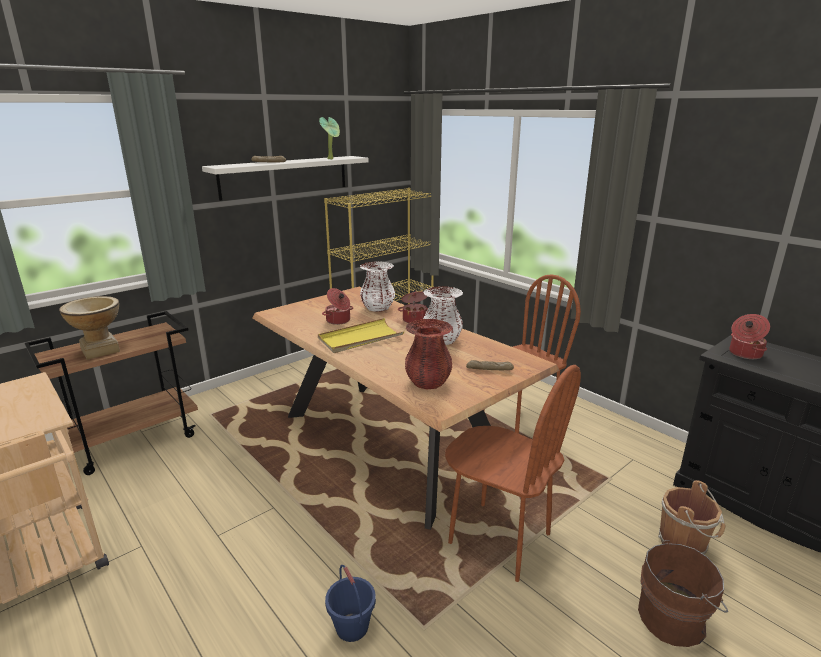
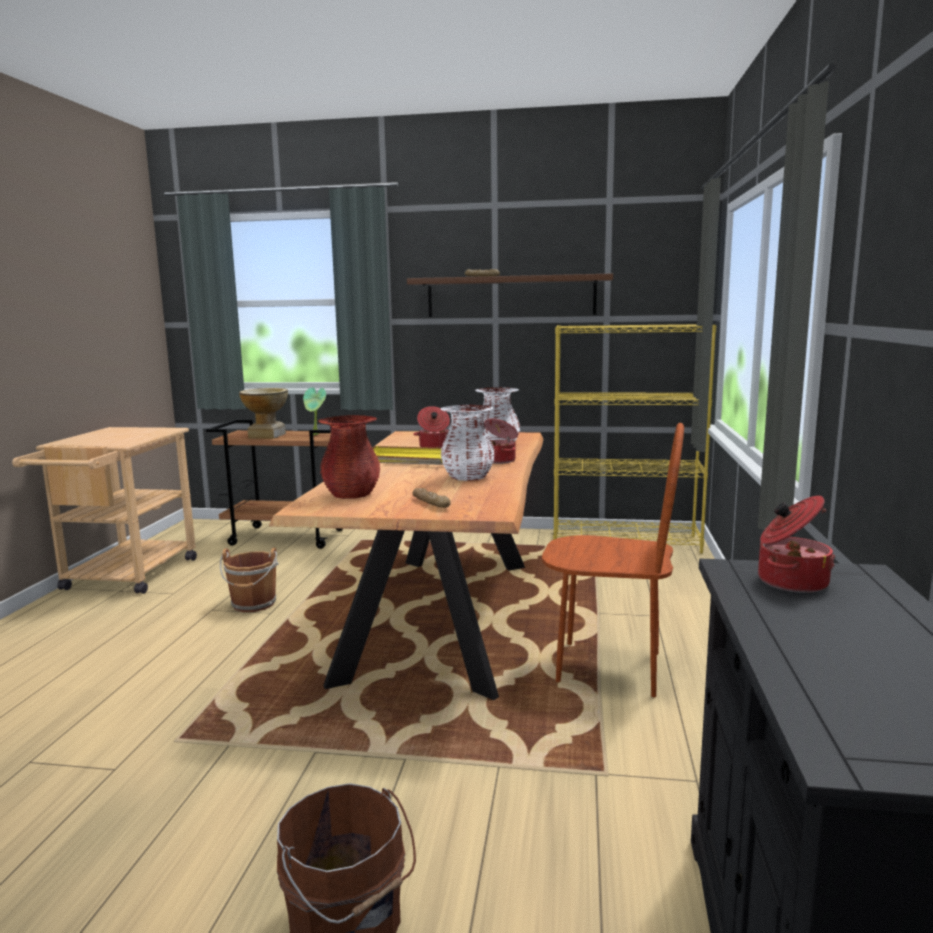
camera: 50 degrees right, 10 degrees down
white shelf [202,156,369,201] -> brown shelf [407,274,613,317]
potted plant [319,117,340,159] -> potted plant moved to [303,387,326,436]
blue bucket [325,565,376,642] -> none
brown chair [445,365,581,582] -> none
brown bucket [658,480,726,554] -> brown bucket moved to [220,548,279,612]

